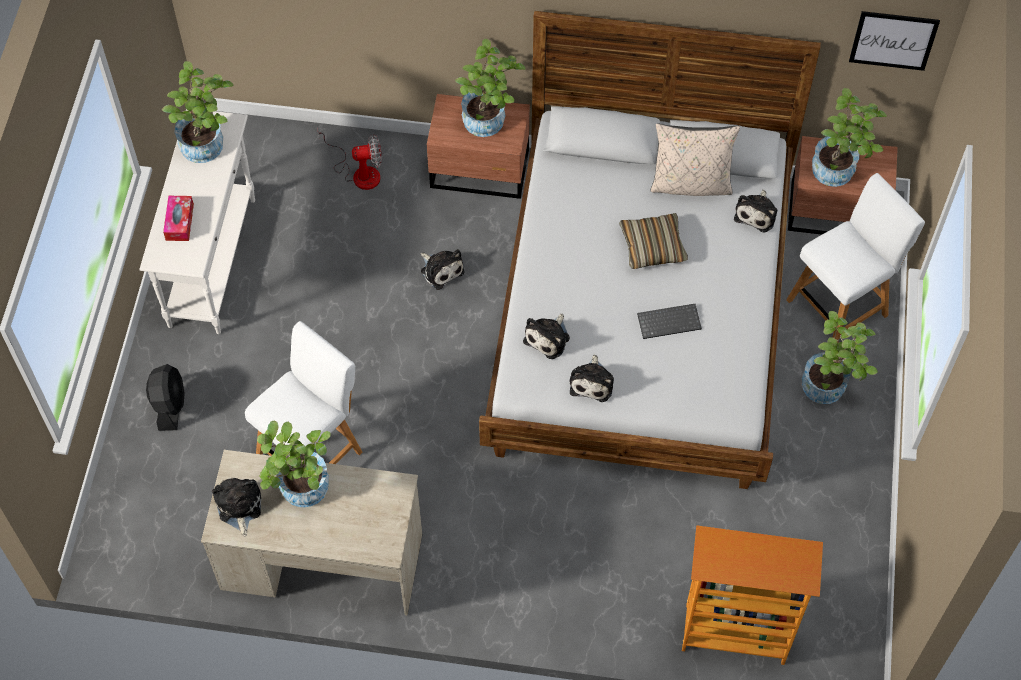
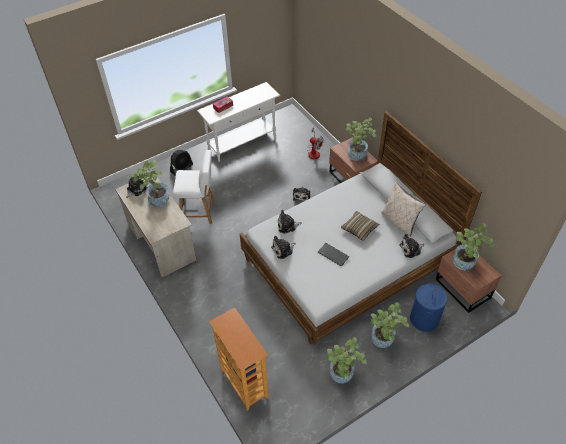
camera: 50 degrees right, 10 degrees down
potted plant [162,61,234,163] -> potted plant moved to [327,337,367,384]
white chair [786,173,925,343] -> blue laundry basket [410,282,447,332]
picture [849,11,940,71] -> none

